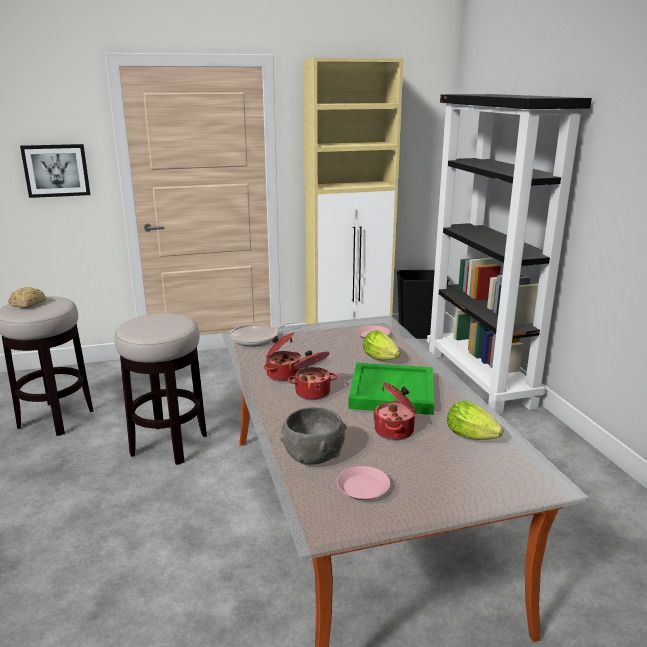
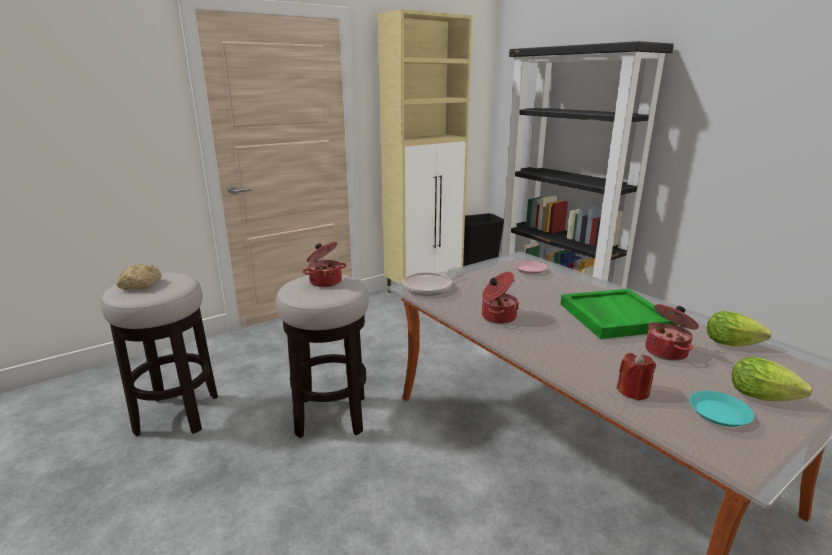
camera: 20 degrees left, 0 degrees up
picture [20,144,90,198] -> none
grey bowl [280,407,346,465] -> red candle [617,353,656,400]
cooking pot [288,350,338,400] -> cooking pot moved to [302,242,347,287]
pink plate [337,466,391,500] -> turquoise plate [689,391,754,427]
lettuce [363,331,400,360] -> lettuce moved to [732,357,812,401]

